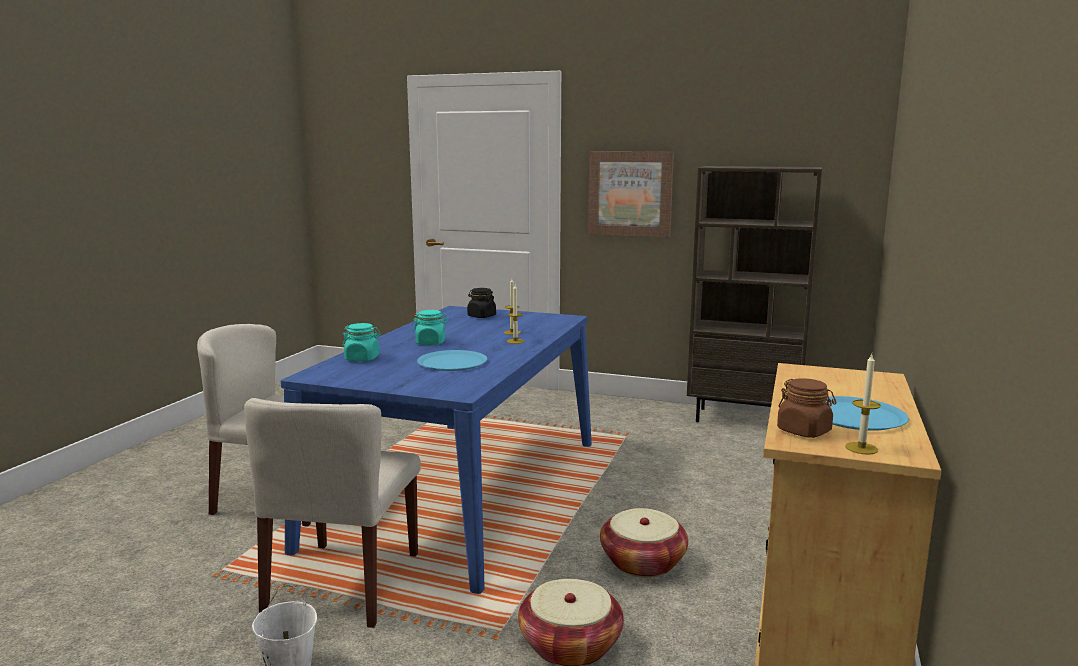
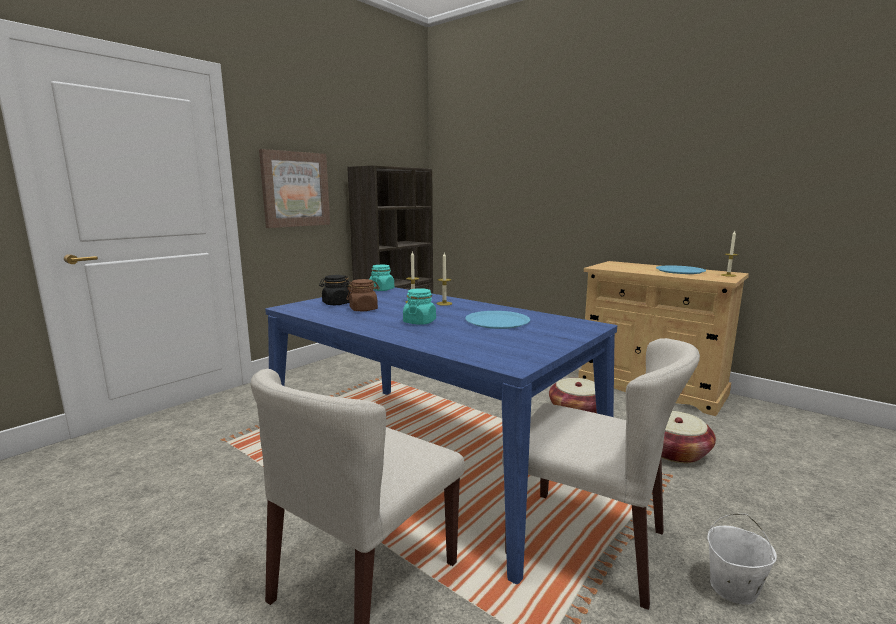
camera: 70 degrees left, 0 degrees up
turquoise jar [342,323,381,361] -> turquoise jar moved to [369,265,394,291]
brown jar [777,378,836,438] -> brown jar moved to [347,279,380,311]

